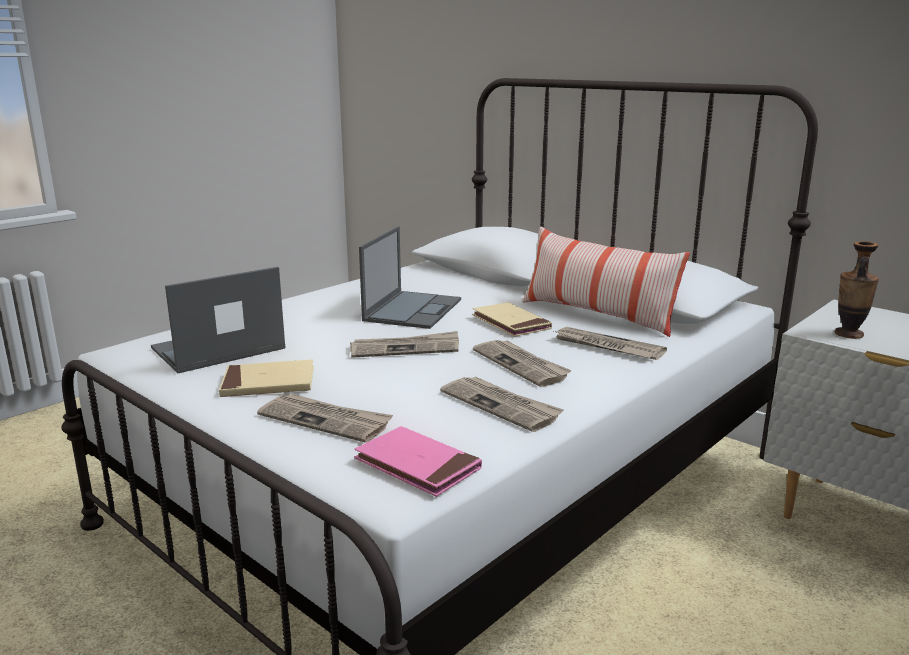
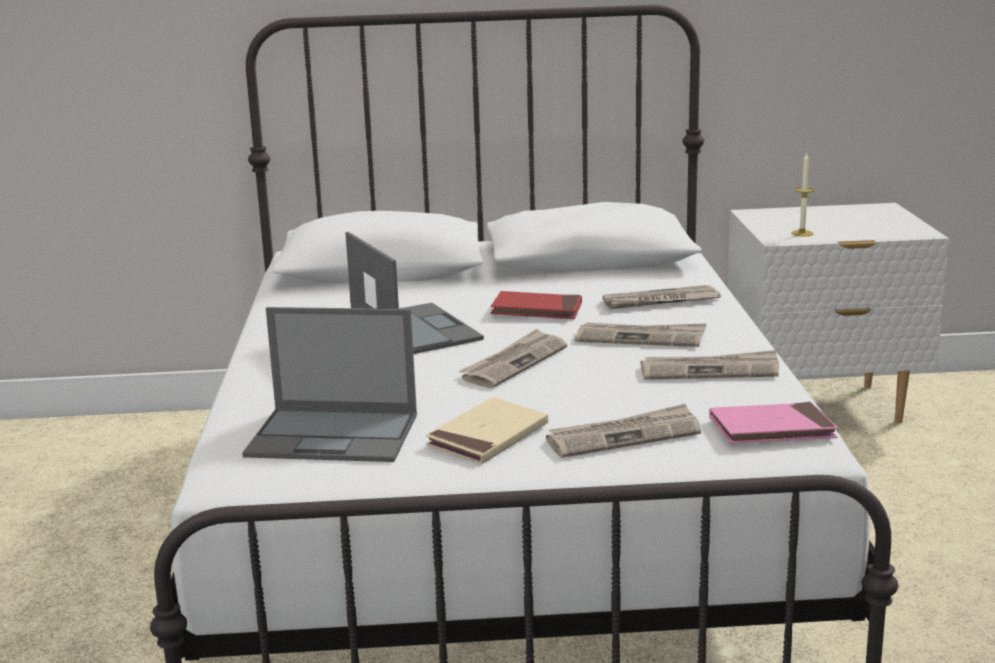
camera: 45 degrees left, 0 degrees up
laptop [151,267,286,373] -> laptop turned 90 degrees counterclockwise [242,307,417,462]
beige book [472,302,552,337] -> red book [491,291,582,319]
pillow [522,226,690,337] -> none
vase [835,241,879,339] -> candle [791,153,814,237]

